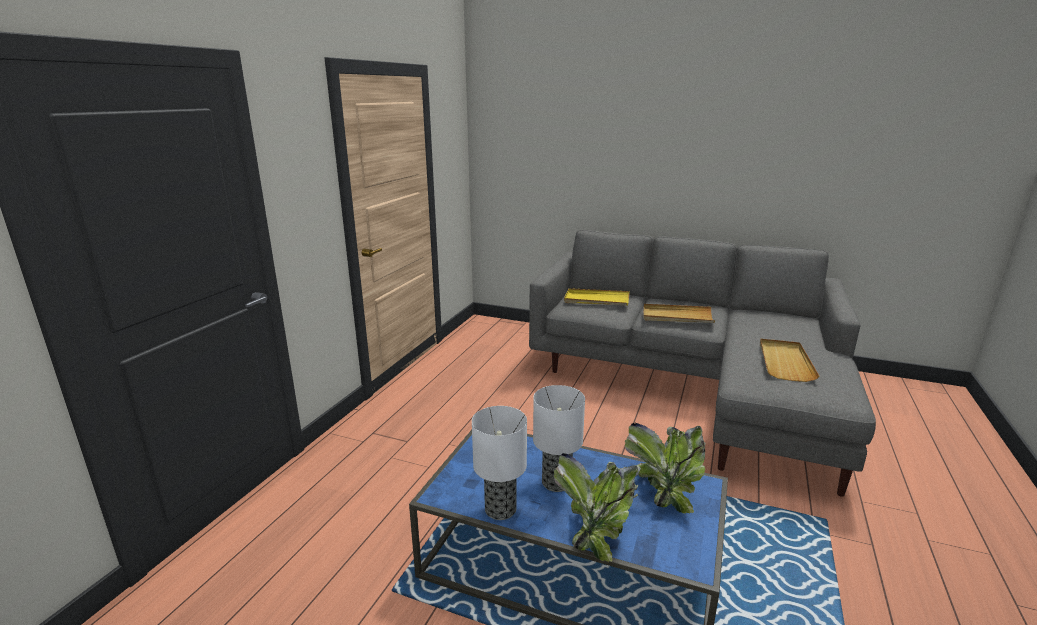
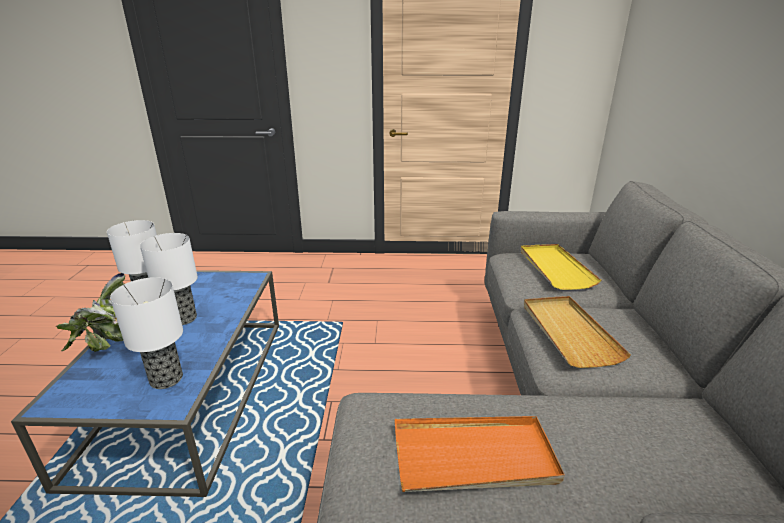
camera: 70 degrees right, 5 degrees up
potted plant [625,423,705,513] -> table lamp [110,277,183,389]
beige tray [760,339,820,382] -> orange tray [395,416,565,492]

